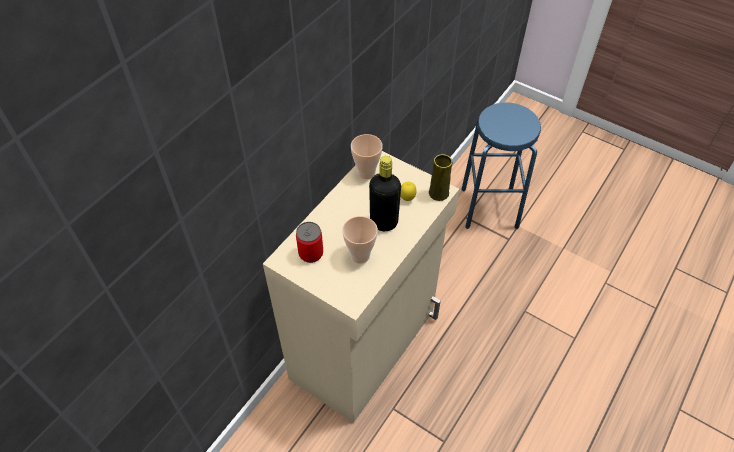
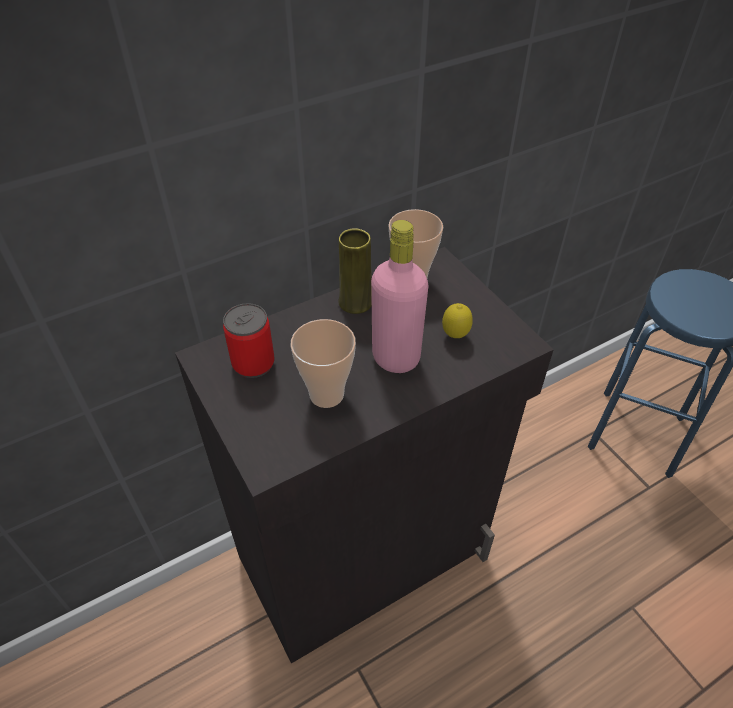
camera: 25 degrees right, 5 degrees down
beige cabinet [263,151,459,423] -> black cabinet [175,247,554,664]
black bottle [369,156,401,231] -> pink bottle [371,220,429,373]
yellow vase [429,154,452,201] -> yellow vase moved to [338,228,372,314]

